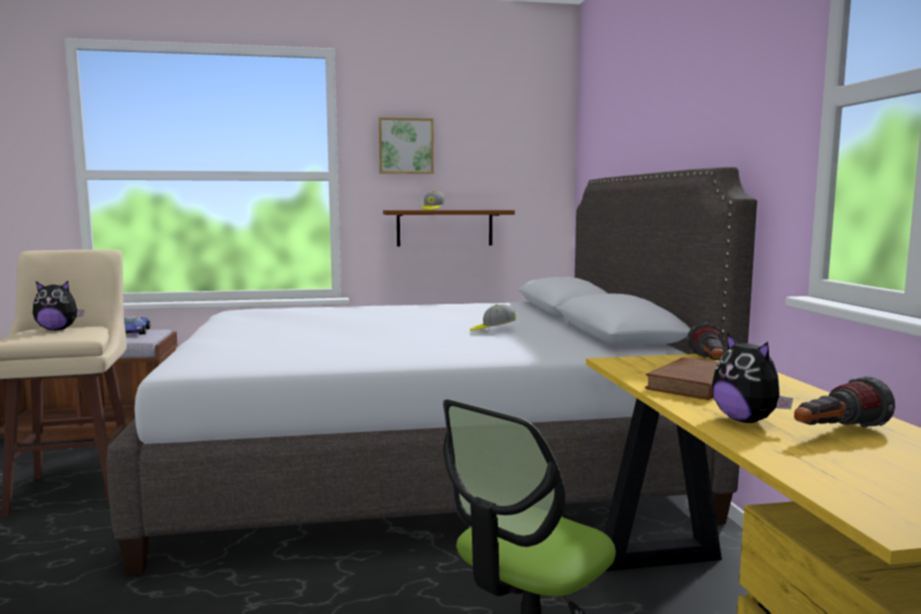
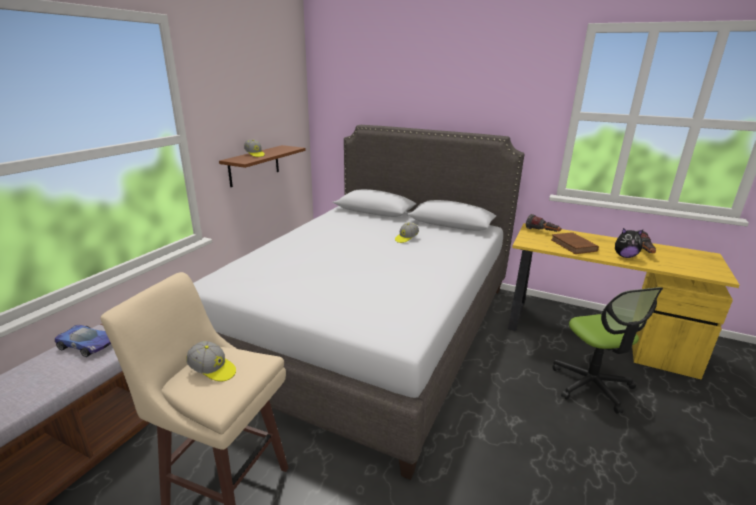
camera: 55 degrees left, 15 degrees up
plush toy [33,281,84,331] -> cap [186,341,236,382]
picture [379,117,434,174] -> none

